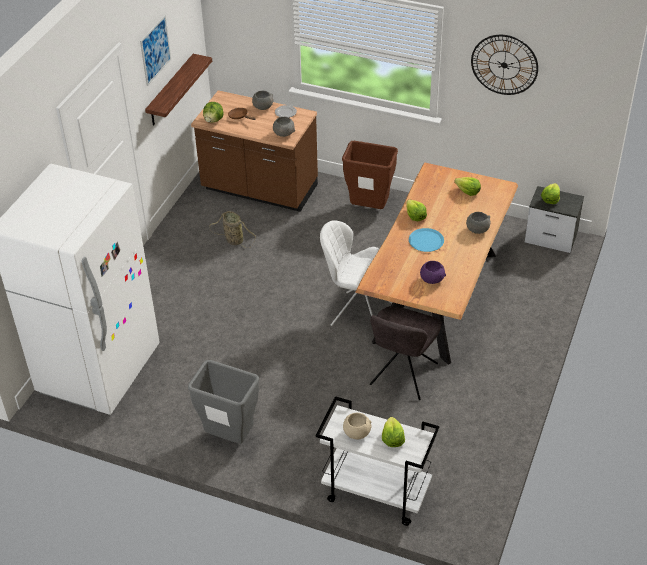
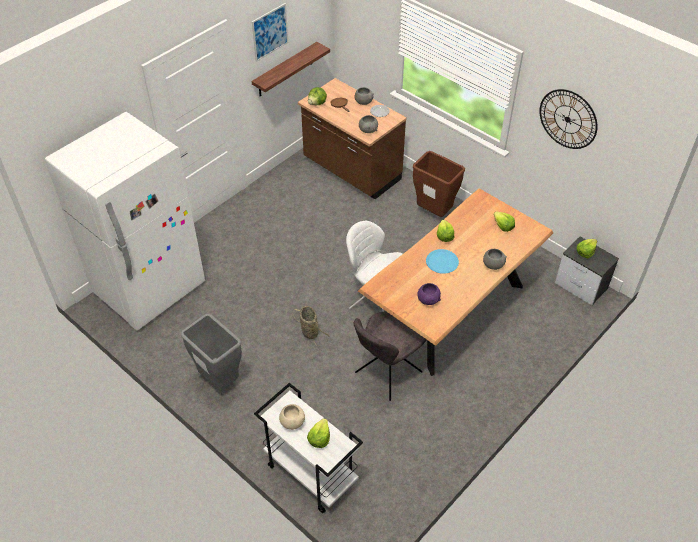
camera: 20 degrees right, 5 degrees up
basket [209,211,256,248] -> basket moved to [293,306,330,346]

